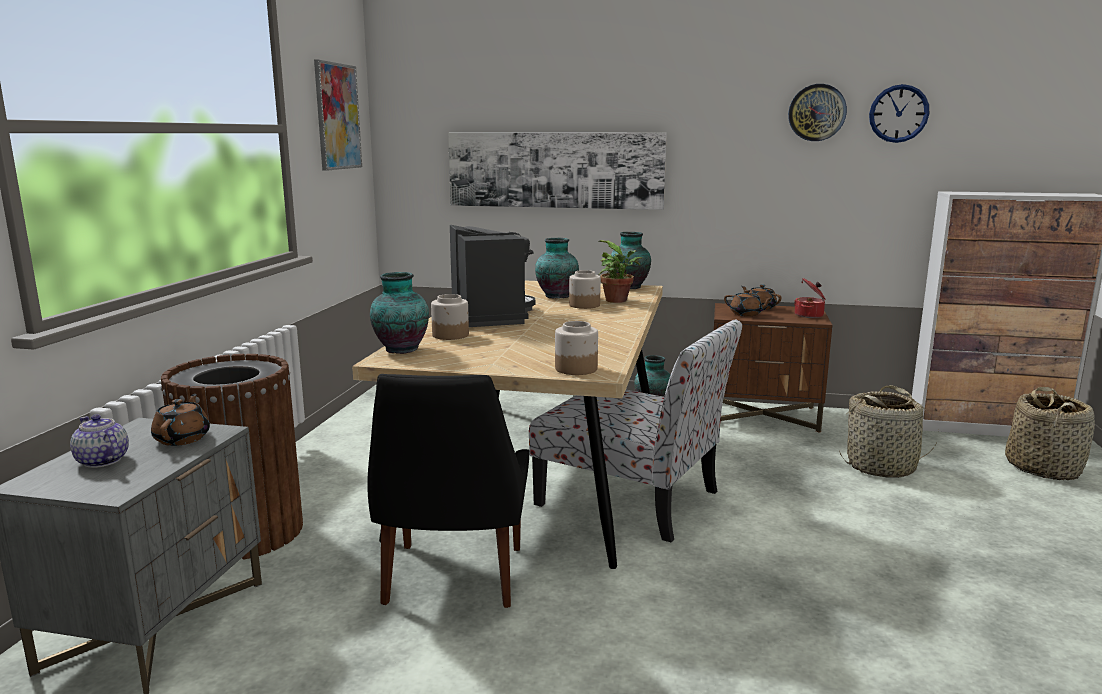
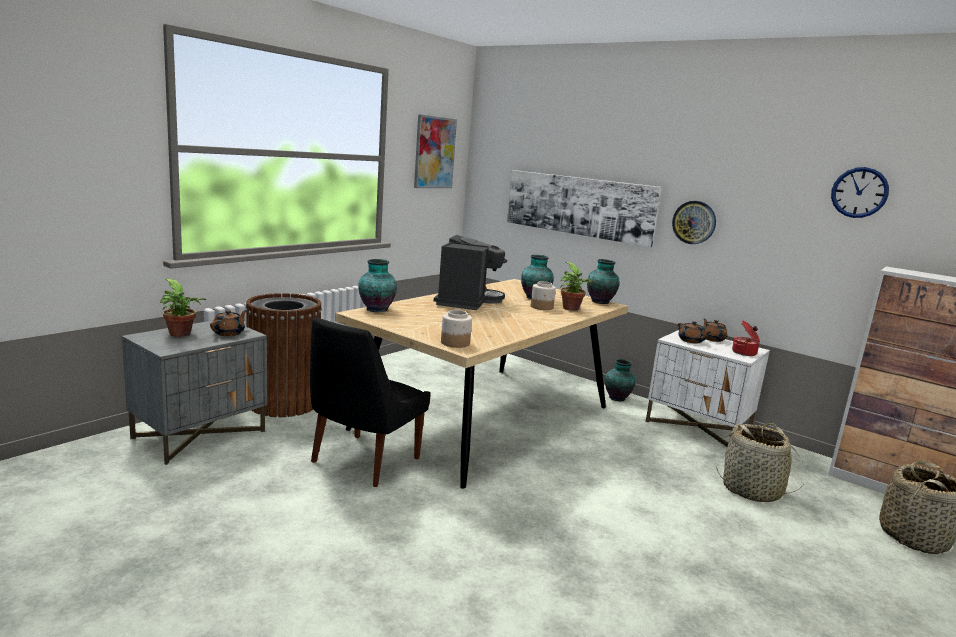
camera: 25 degrees right, 0 degrees up
teapot [70,414,129,468] -> potted plant [160,279,206,337]
jar [431,294,469,340] -> none
chair [529,320,742,542] -> none
brown nightstand [714,303,832,433] -> white nightstand [645,330,770,447]
wall clock [788,84,847,141] -> wall clock moved to [672,201,716,244]

